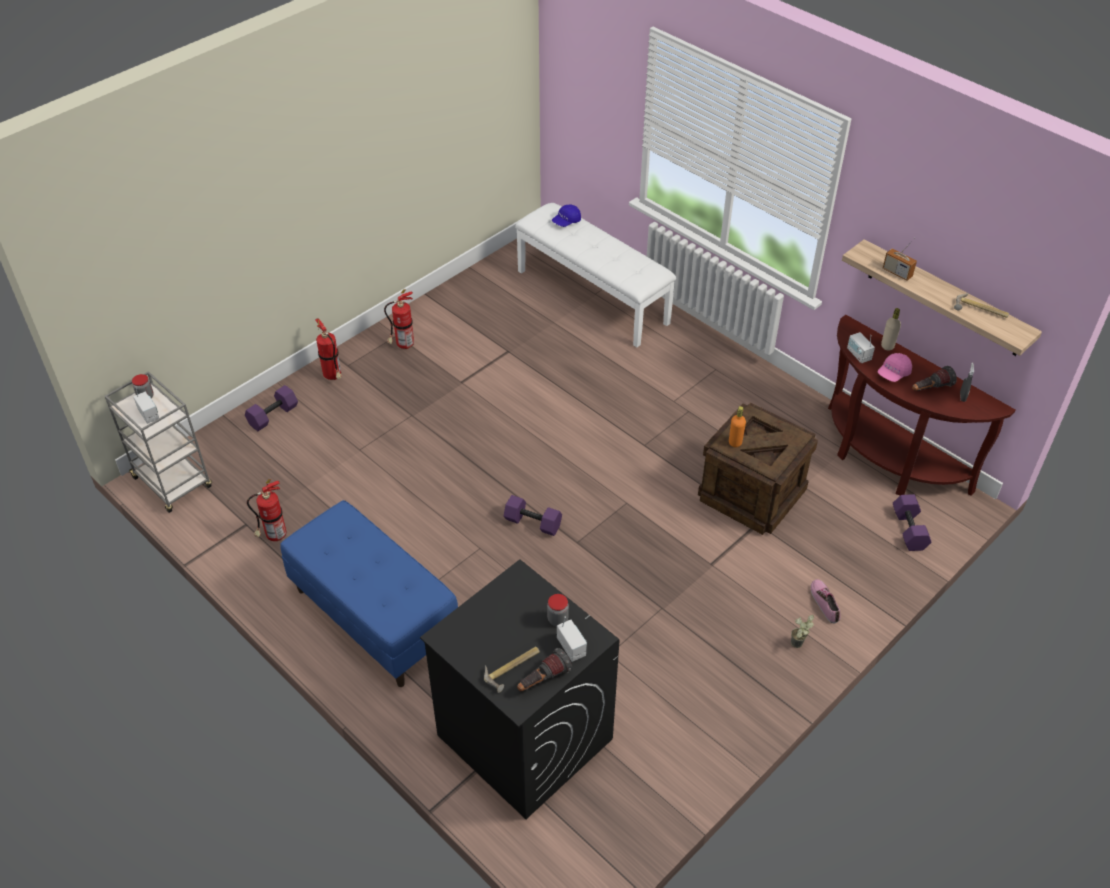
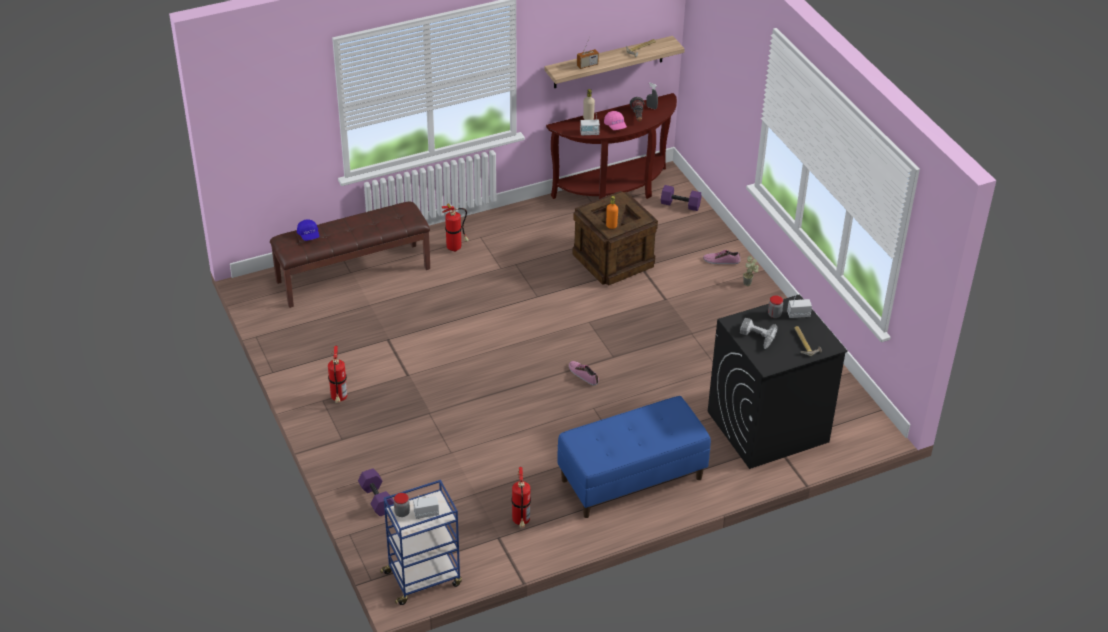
camera: 70 degrees left, 5 degrees down
grey cart [105,371,212,513] -> blue cart [380,480,462,605]
fire extinguisher [316,319,342,380] -> fire extinguisher moved to [441,203,469,252]
purple dumbbell [504,495,562,536] -> shoe [569,361,599,386]
white bench [515,203,677,347] -> brown bench [270,202,430,308]
flashlight [517,648,572,691] -> none
none -> power drill [740,318,778,349]

